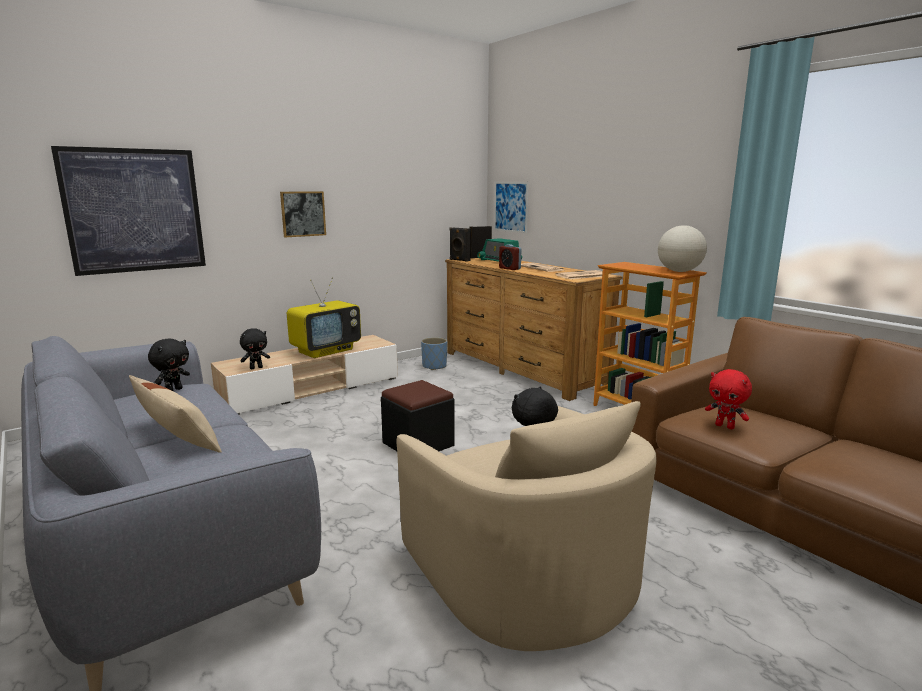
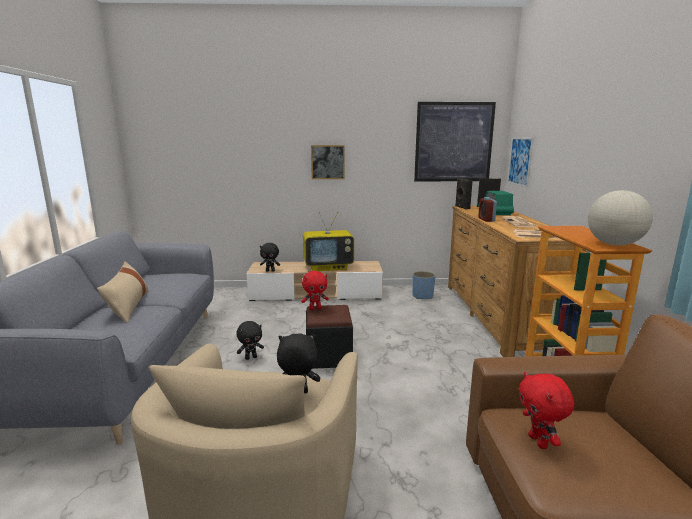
camera: 35 degrees right, 0 degrees up
picture [51,146,206,276] -> picture moved to [414,102,496,181]
black plush toy [148,339,190,391] -> black plush toy moved to [236,321,264,360]
none -> red plush toy [301,271,329,310]

